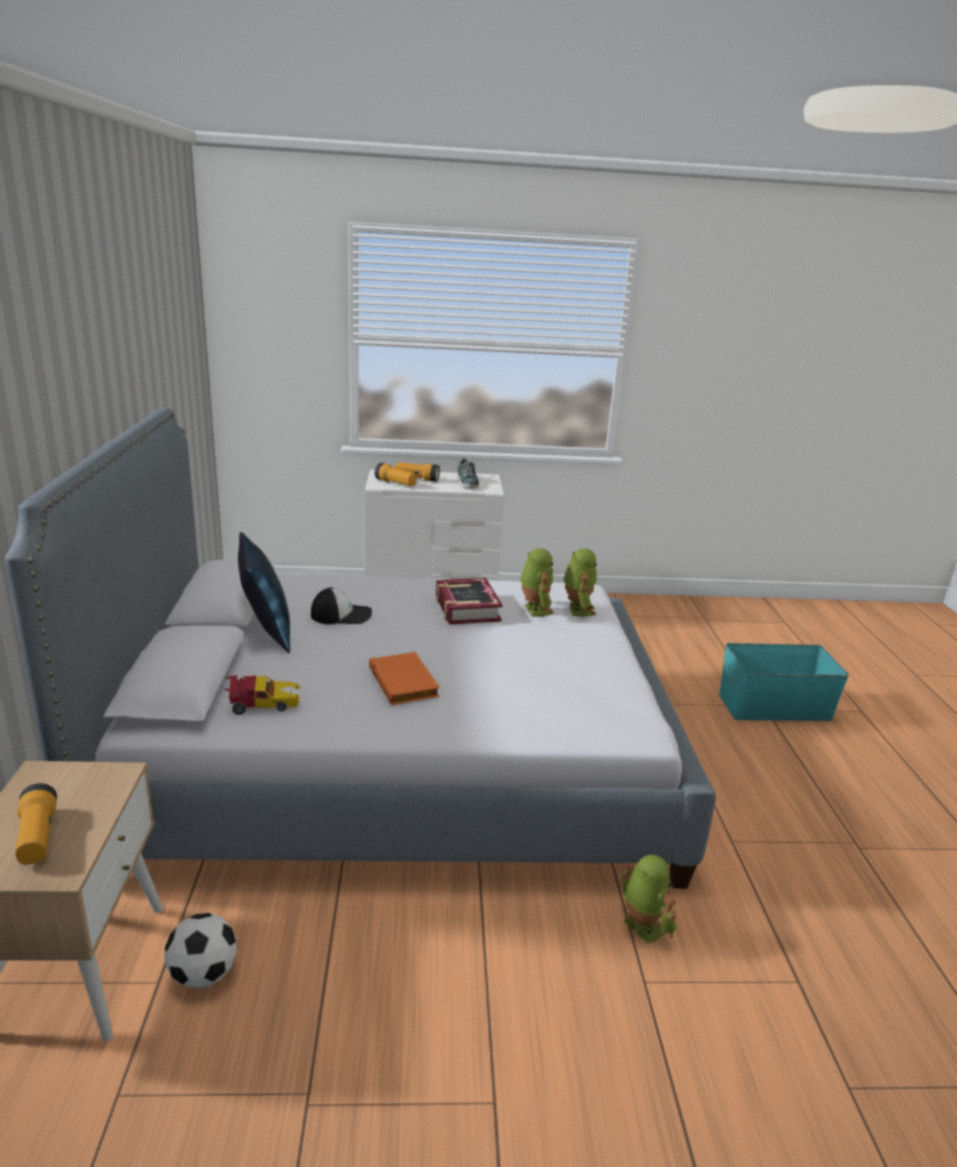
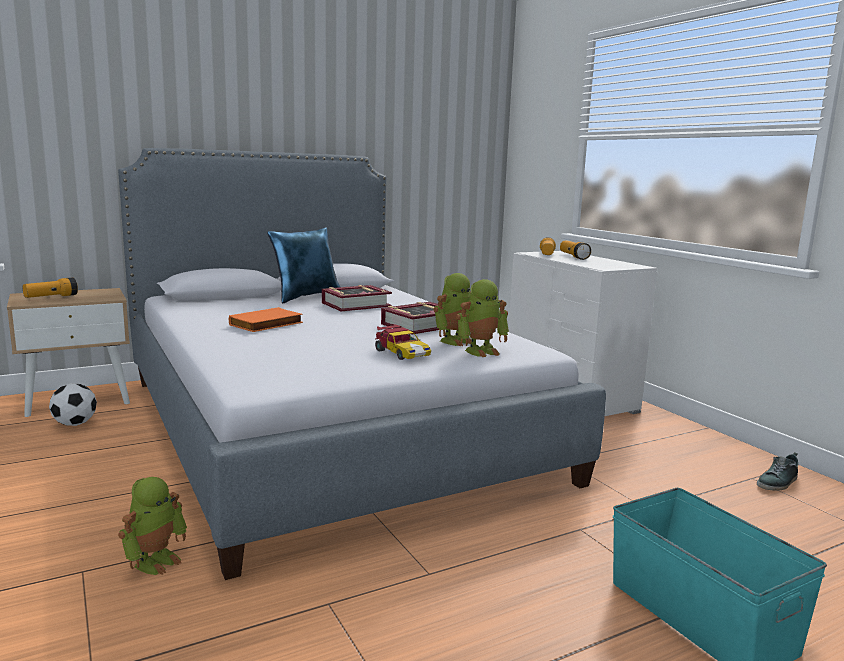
camera: 65 degrees right, 10 degrees down
toy car [224,675,300,715] -> toy car moved to [375,324,431,360]
cap [311,587,372,624] -> book [322,285,392,311]
shoe [458,458,479,488] -> shoe moved to [757,452,798,491]

